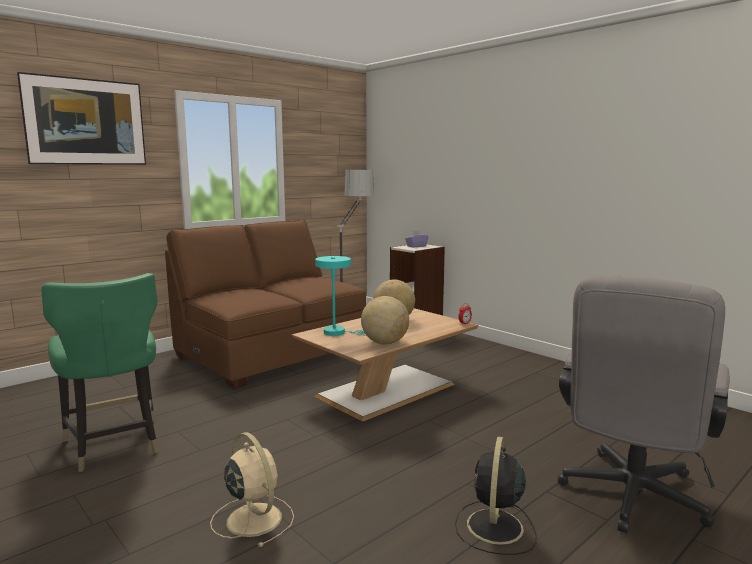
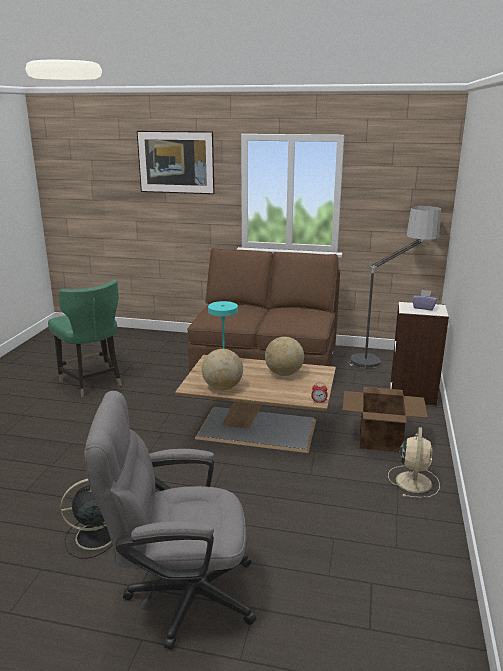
camera: 55 degrees right, 10 degrees up
green chair [41,273,159,472] -> green chair turned 60 degrees counterclockwise [48,280,122,397]
beige fan [210,432,294,547] -> beige fan moved to [388,427,440,498]
none -> cardboard box [343,387,428,452]

